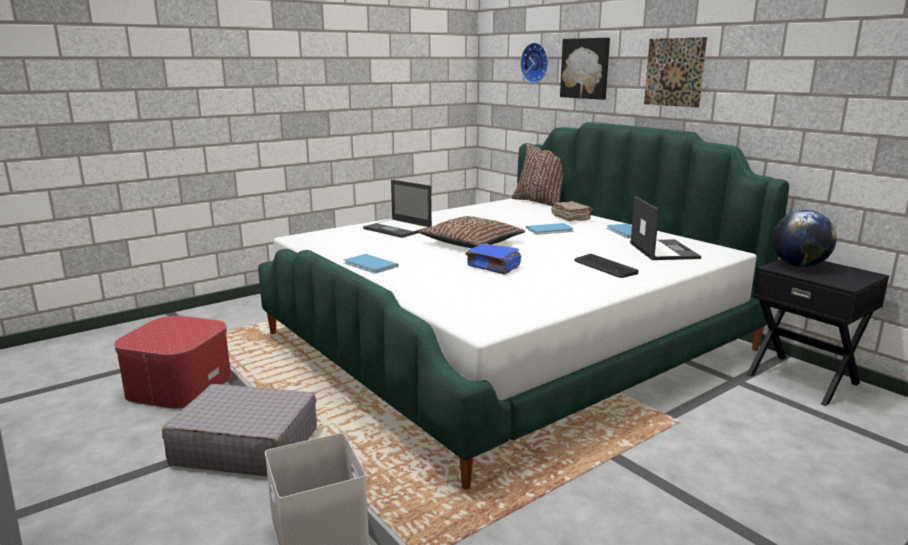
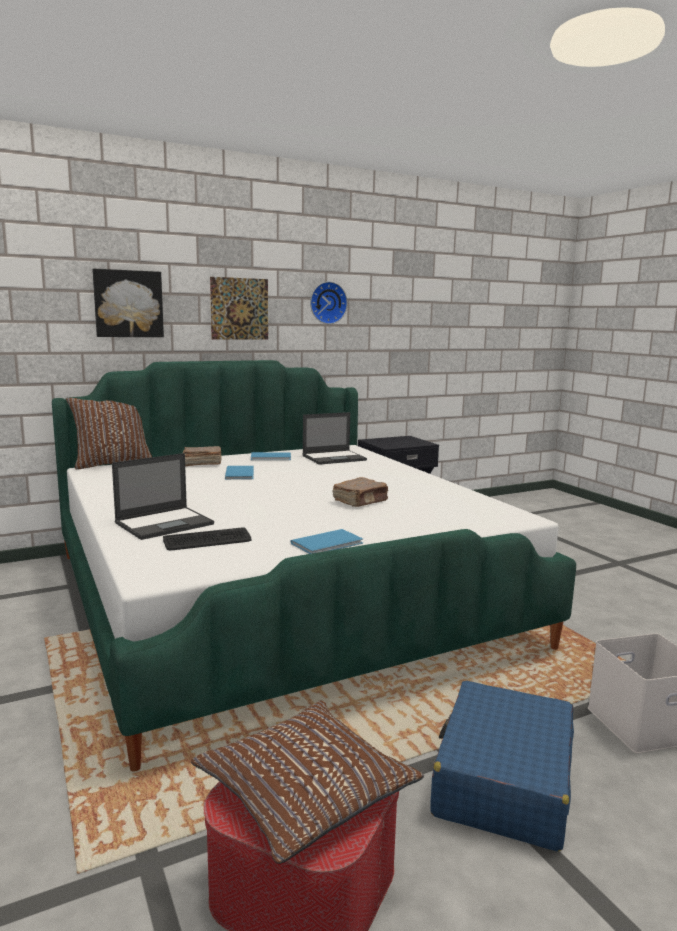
camera: 80 degrees left, 5 degrees down
grey suitcase [162,384,317,476] -> blue suitcase [431,681,574,852]
brown pillow [418,216,526,248] -> brown pillow moved to [191,700,424,864]
blue book [466,243,521,274] -> brown book [333,477,388,507]
wall clock [520,43,548,84] -> wall clock moved to [310,281,348,324]
keyboard [575,254,638,278] -> keyboard moved to [163,527,252,550]
laptop [630,196,701,260] -> laptop turned 150 degrees clockwise [302,412,367,465]
globe [772,210,837,267] -> none

